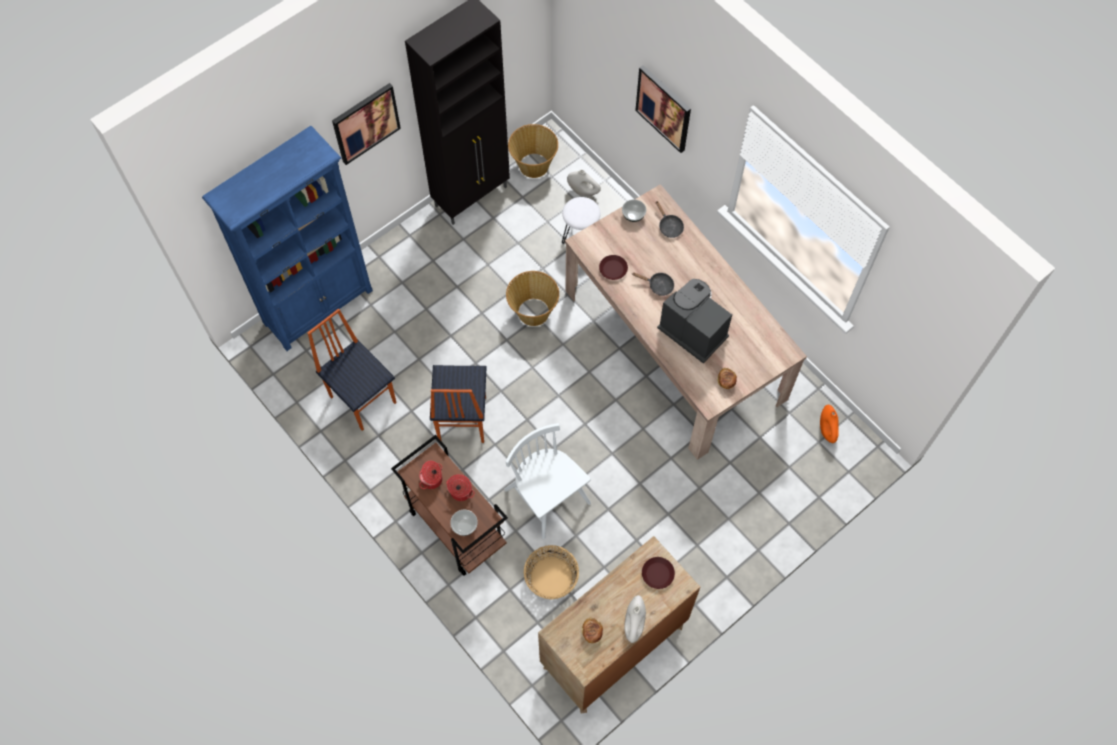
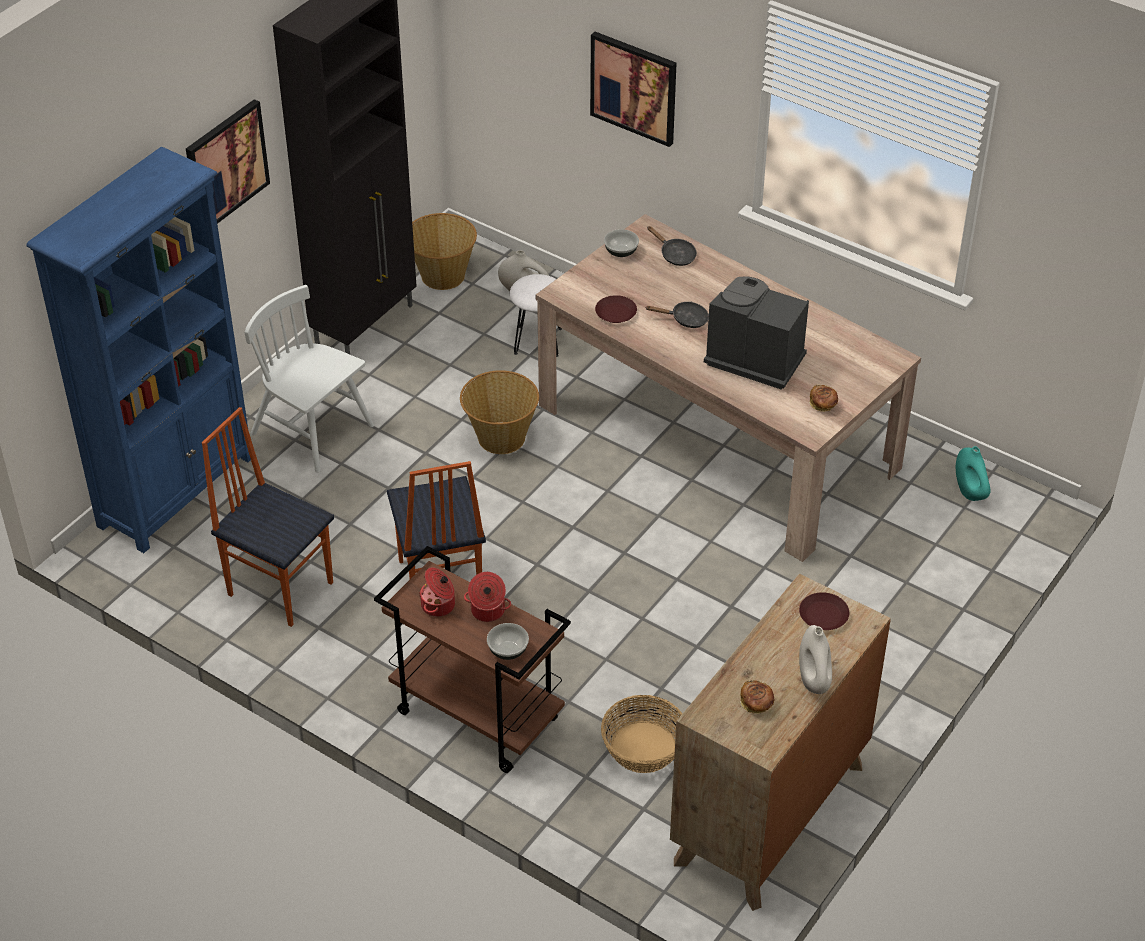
camera: 15 degrees left, 20 degrees down
white chair [504,423,591,539] -> white chair moved to [244,285,374,473]
orange vase [820,405,839,443] -> turquoise vase [956,446,991,501]

